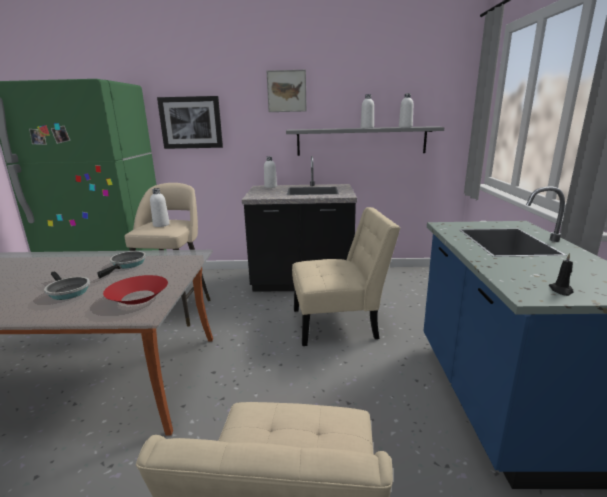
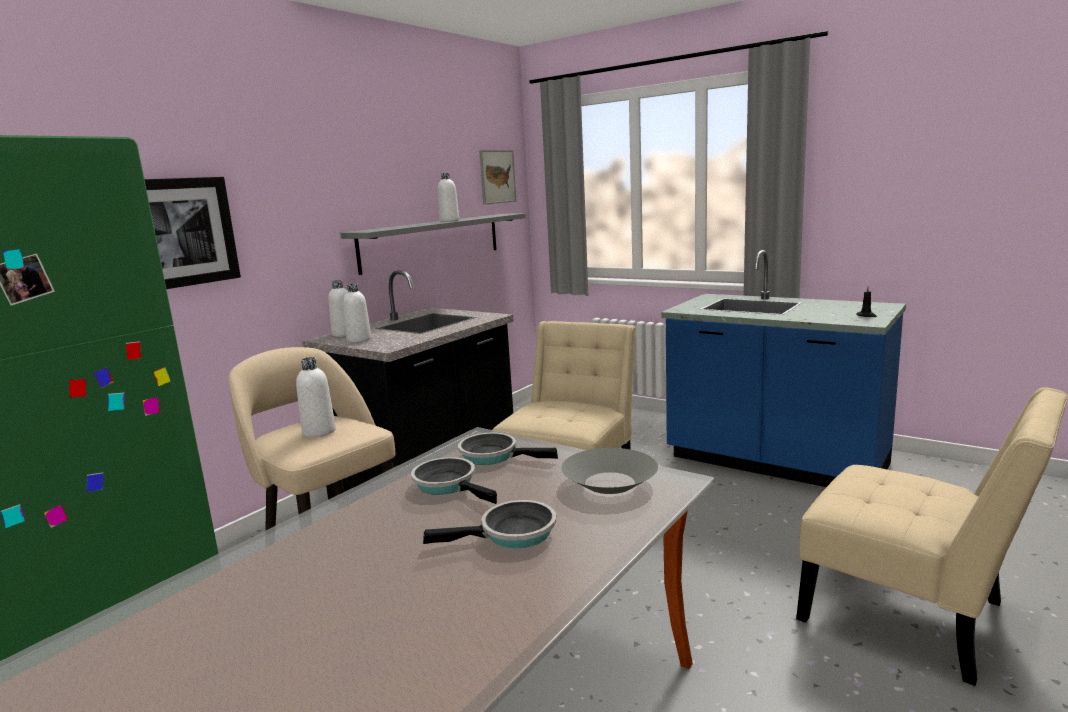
camera: 55 degrees left, 5 degrees down
red bowl [103,275,168,305] -> grey bowl [561,448,658,494]
picture [267,70,307,112] -> picture moved to [479,150,516,205]
white bottle [399,93,413,128] -> white bottle moved to [343,283,371,343]
none -> frying pan [458,432,558,465]

